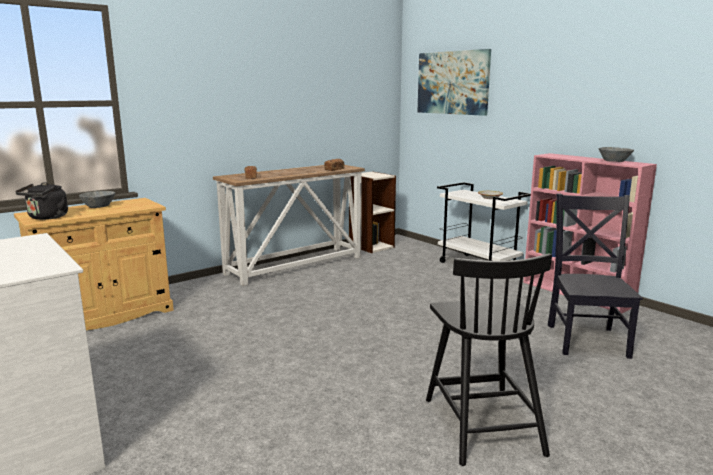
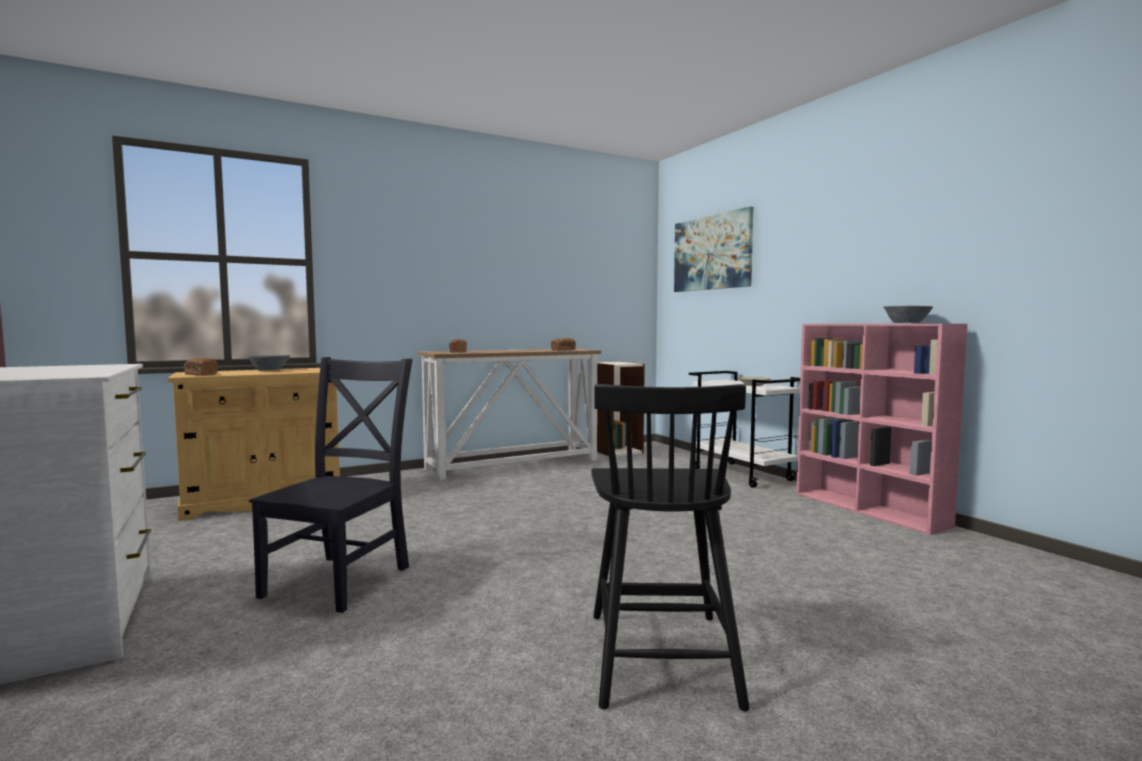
camera: 10 degrees right, 10 degrees down
black kettle [15,182,68,220] -> bread [184,358,218,375]
black chair [548,193,643,359] -> black chair moved to [249,357,413,613]

